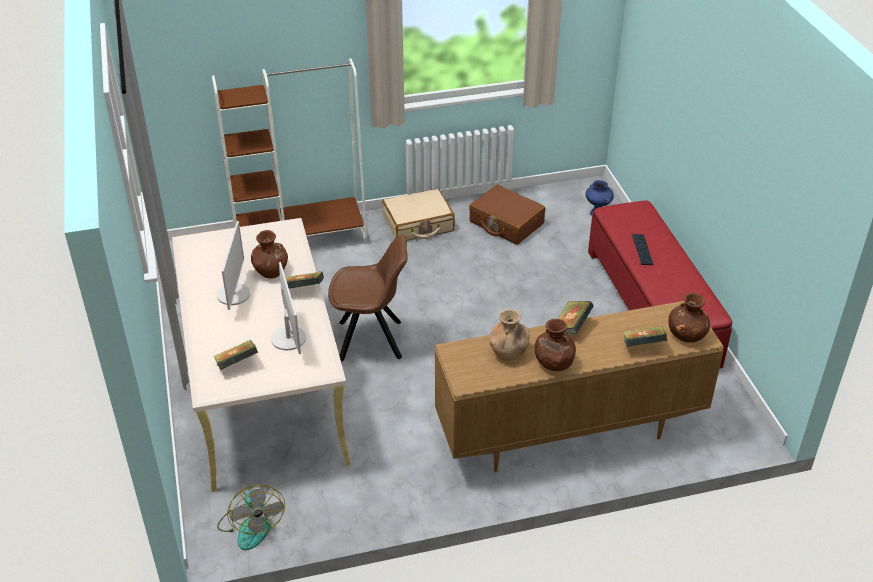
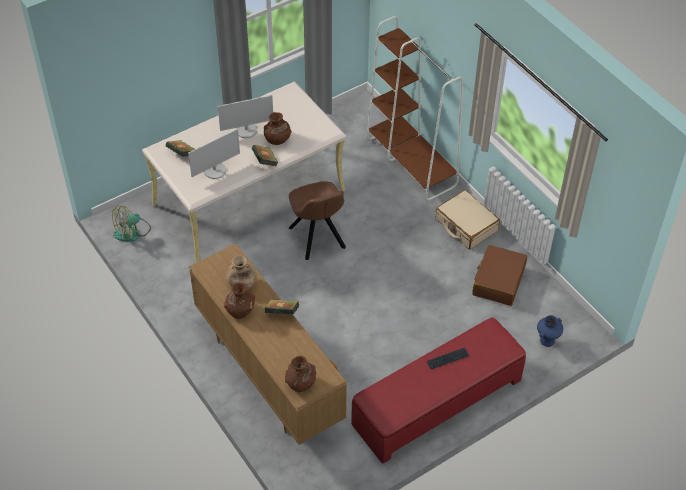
camera: 70 degrees right, 10 degrees up
book [623,327,667,347] -> none

